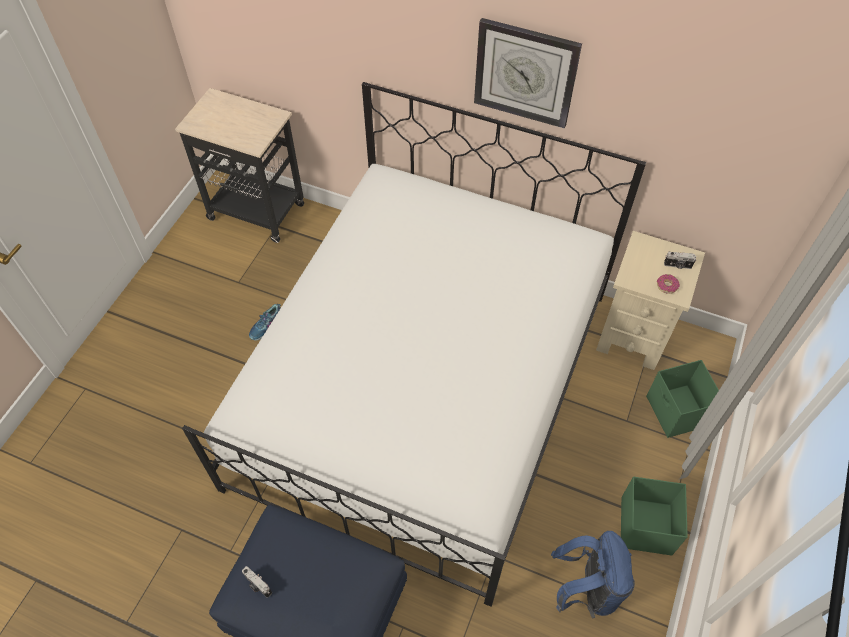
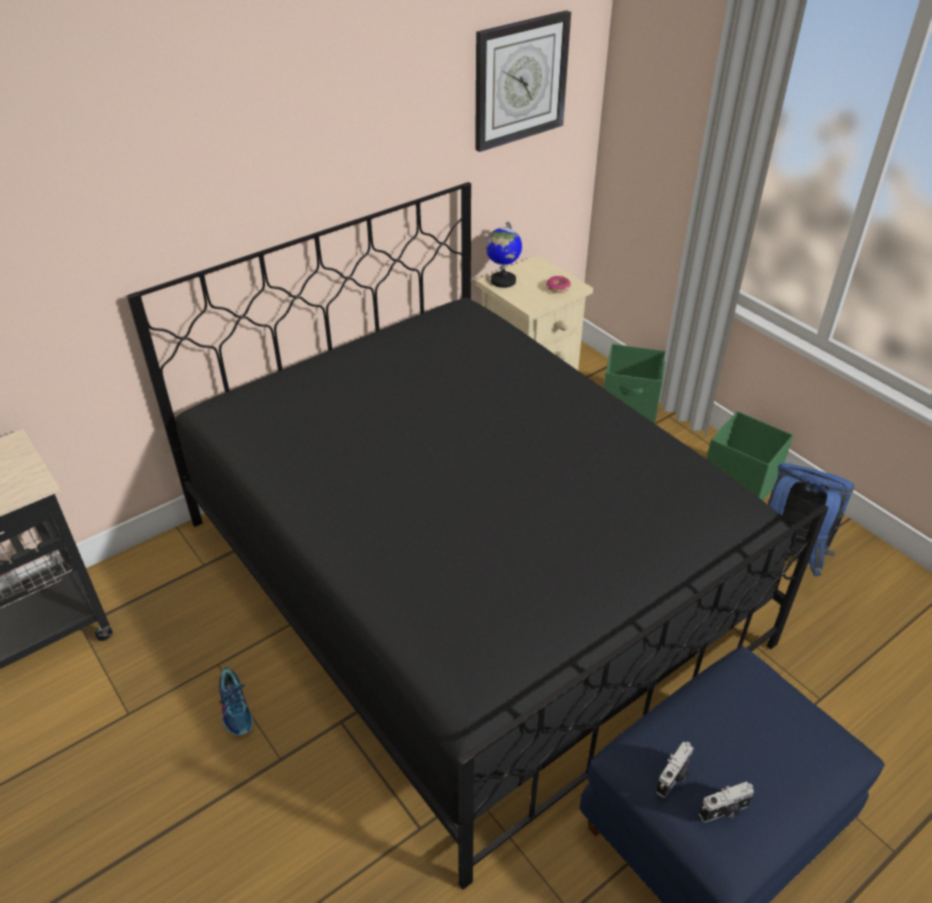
camera: 60 degrees left, 15 degrees down
white bed [182,82,646,607] -> black bed [127,182,829,890]
wall clock [474,18,582,129] -> wall clock moved to [475,10,571,152]
camera [664,252,697,269] -> camera moved to [656,741,694,798]
none -> globe [486,221,522,288]

